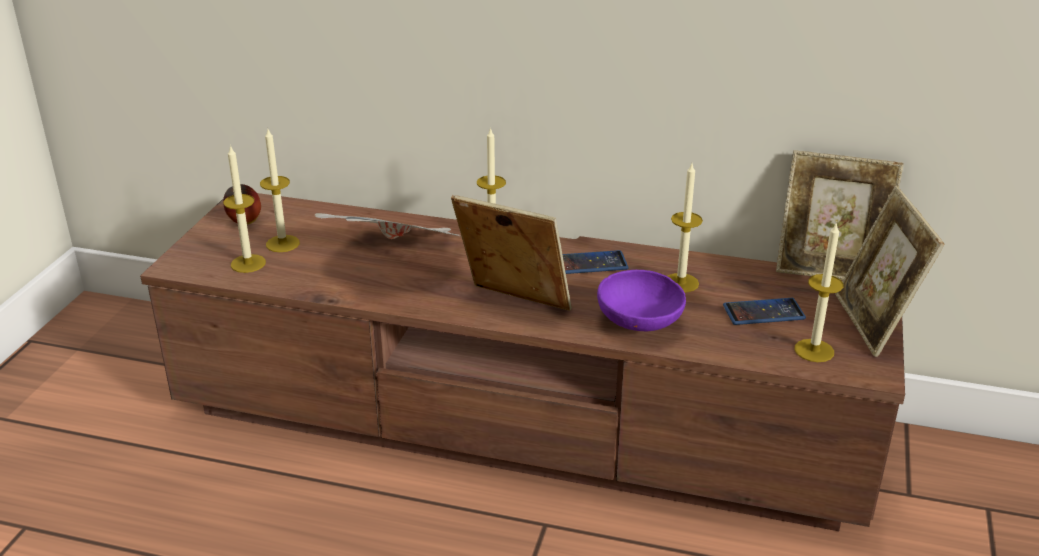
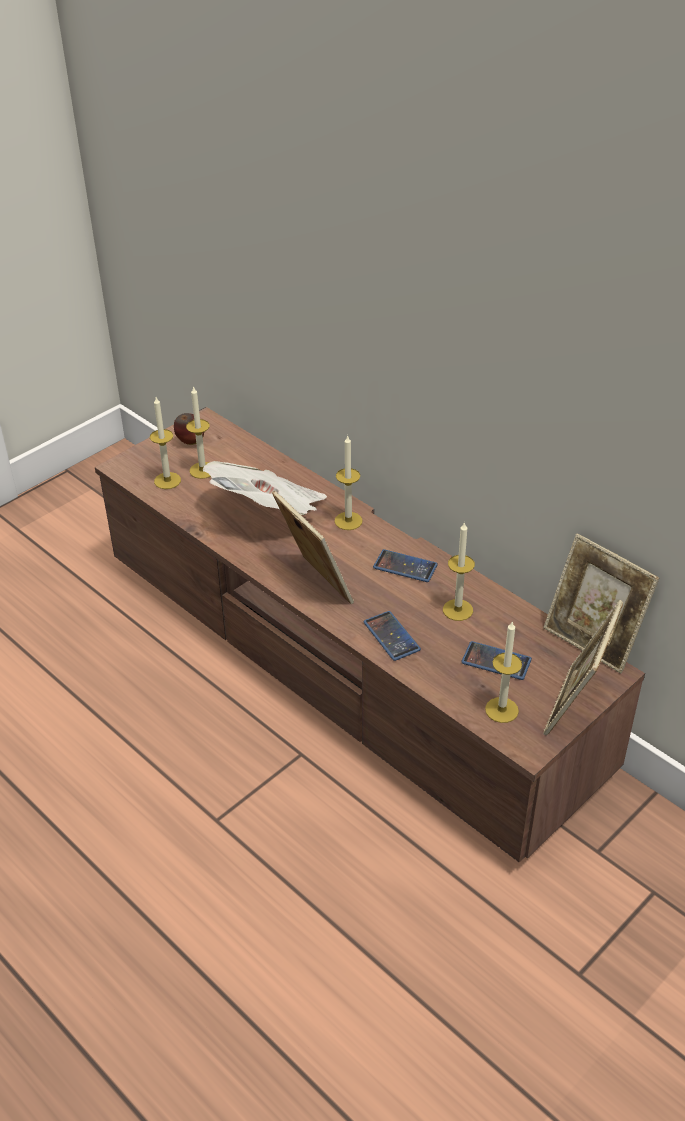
camera: 30 degrees right, 10 degrees up
purple bowl [597,270,686,331] -> phone [364,611,421,661]

